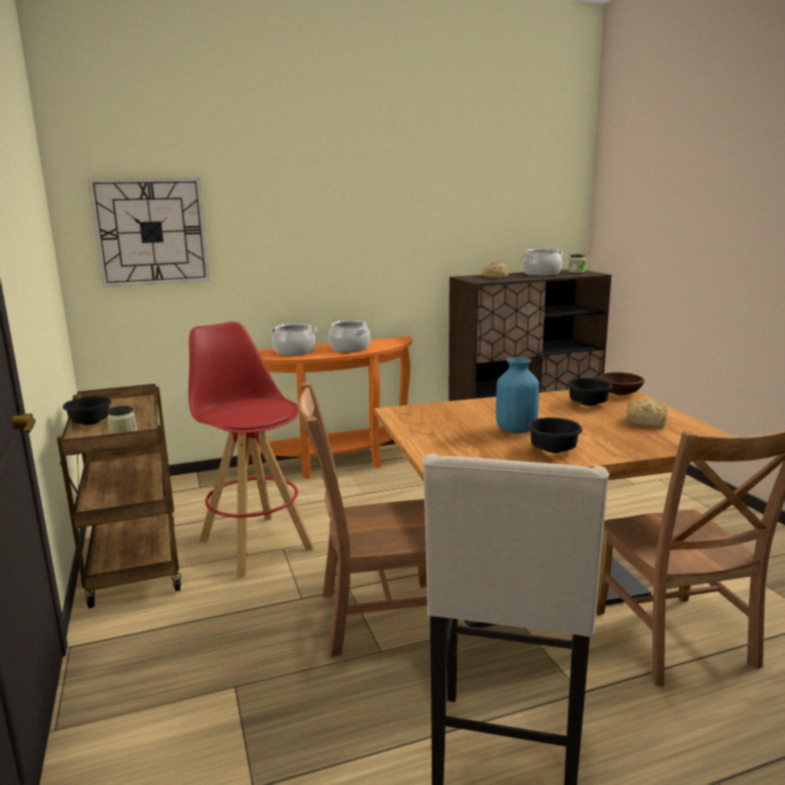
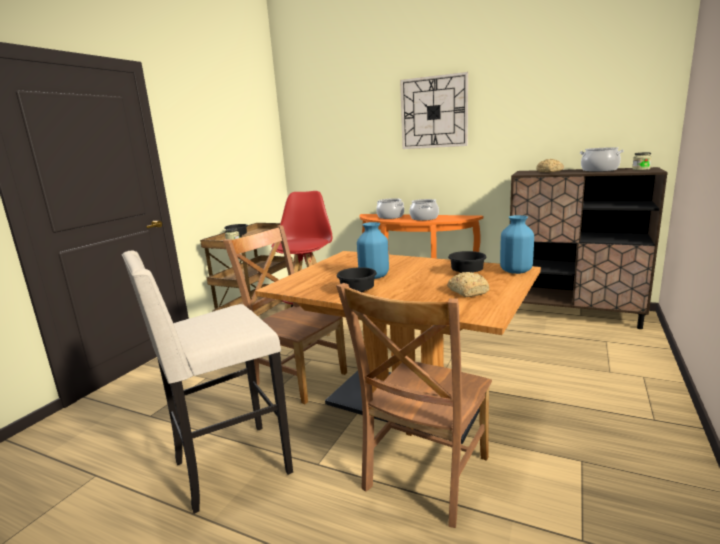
camera: 45 degrees right, 0 degrees up
wall clock [88,177,210,288] -> wall clock moved to [400,72,468,149]
brown bowl [599,372,645,395] -> blue vase [500,215,534,274]

